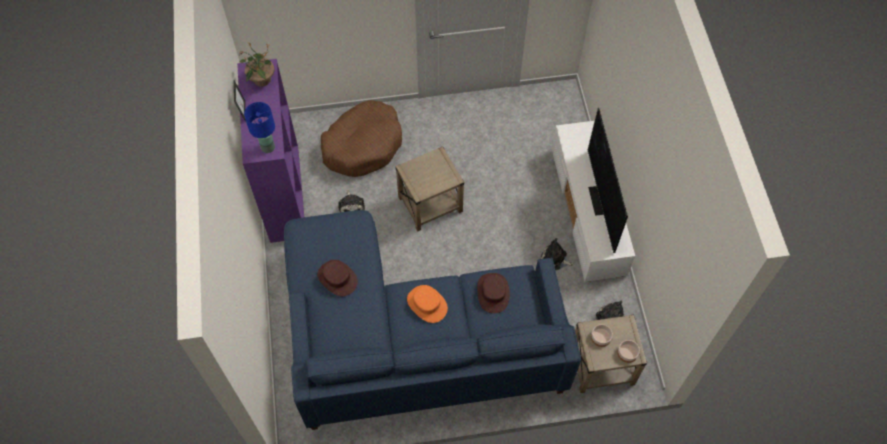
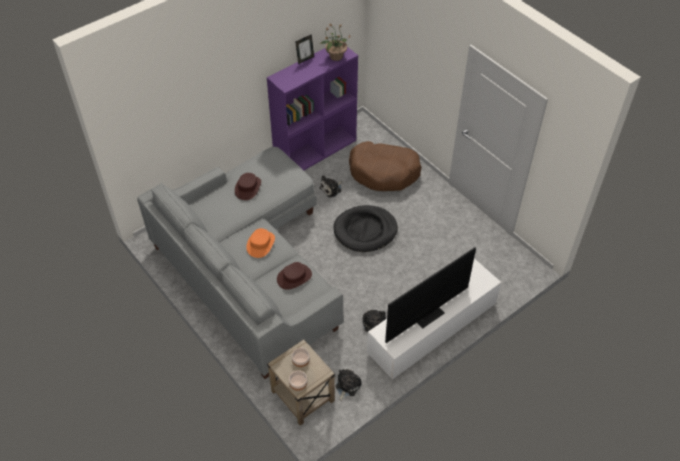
camera: 60 degrees right, 10 degrees down
blue table lamp [244,102,275,153] -> none
blue sofa [284,210,581,430] -> grey sofa [137,147,344,379]
beige side table [395,147,464,231] -> black dog bed [334,205,398,252]

